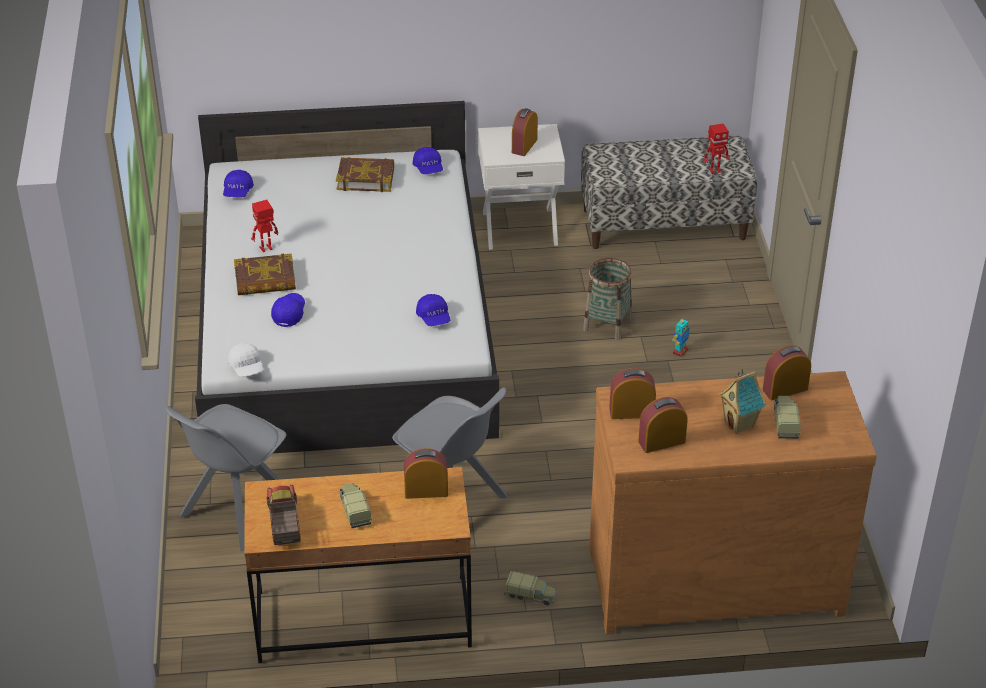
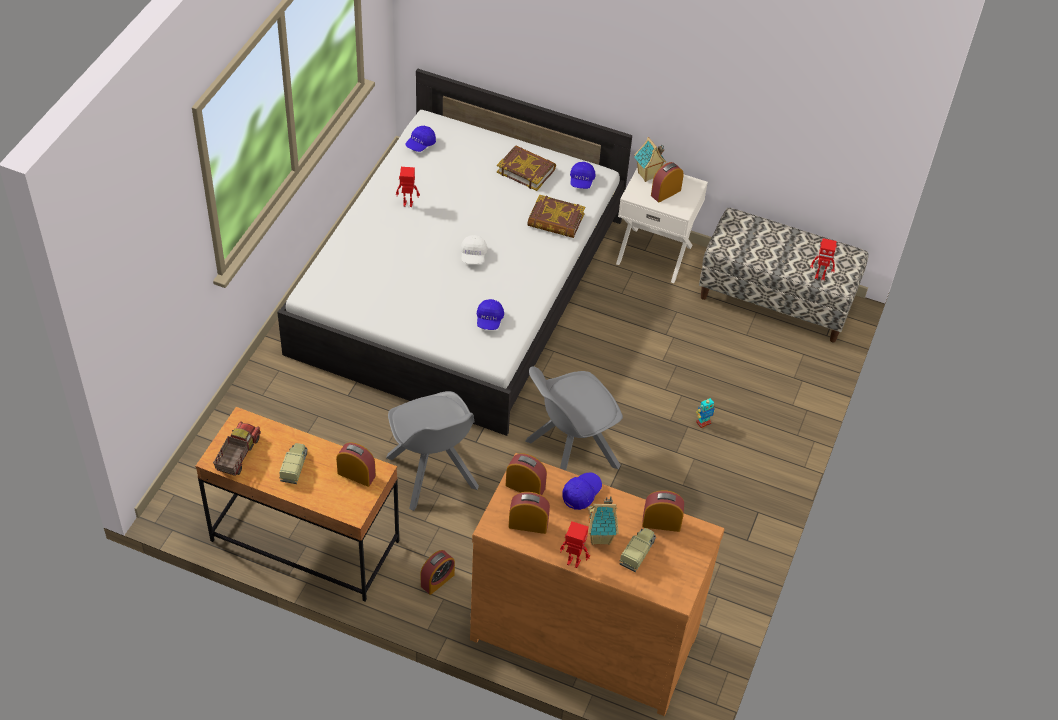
camera: 25 degrees right, 10 degrees up
grey chair [166,404,287,552] -> grey chair moved to [525,366,623,471]
white cap [228,343,263,377] -> white cap moved to [461,235,487,264]
book [234,253,296,295] -> book moved to [527,194,585,238]
blue cap [271,293,305,327] -> blue cap moved to [562,472,602,510]
toy truck [504,571,557,606] -> alarm clock [421,550,455,595]
basket [583,258,632,340] -> none
none -> toy robot [560,521,590,568]
none -> toy house [634,137,666,182]

